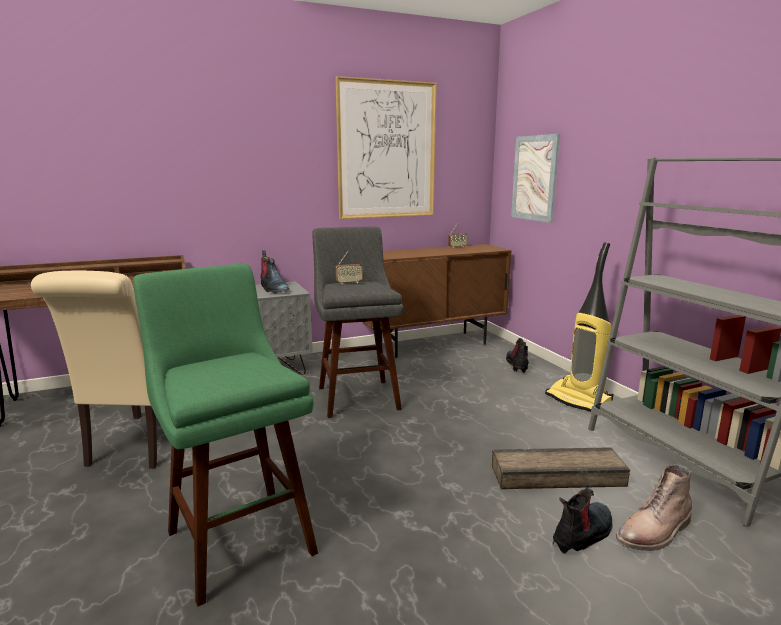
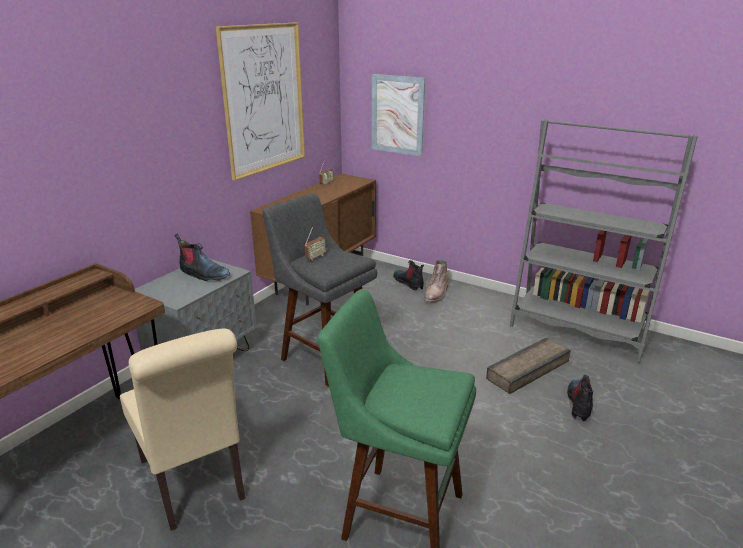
camera: 35 degrees left, 10 degrees up
vacuum cleaner [545,242,614,412] -> none
brown boot [616,464,692,551] -> brown boot moved to [423,260,448,303]

